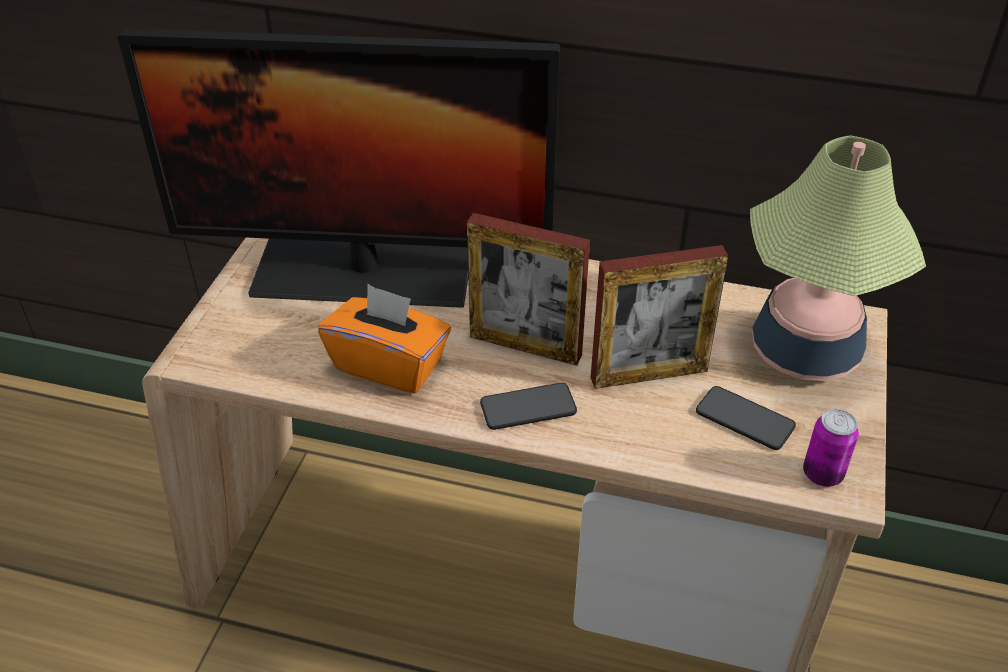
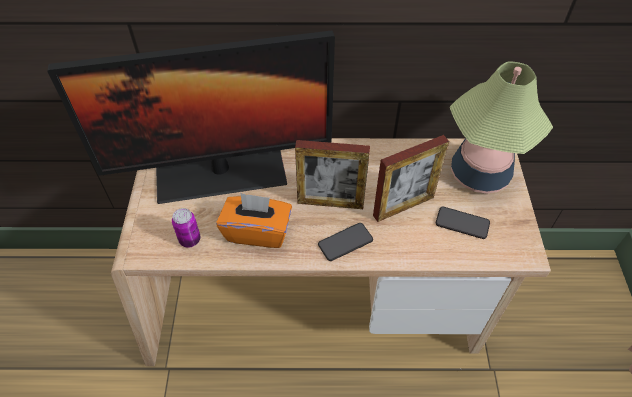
camera: 15 degrees left, 10 degrees up
can [803,409,859,487] -> can moved to [172,208,201,248]

